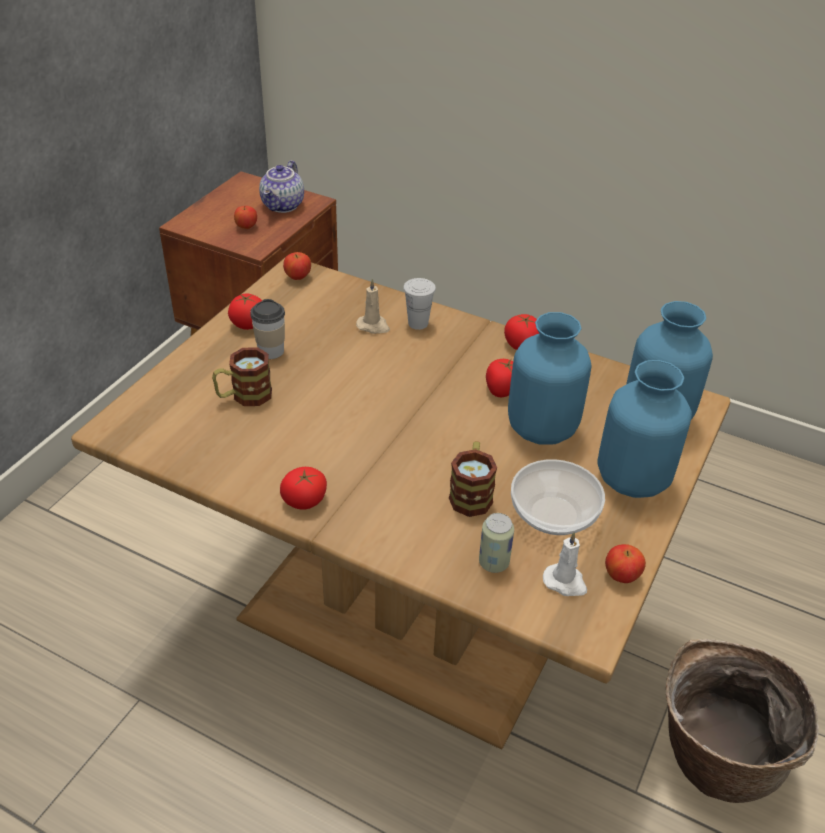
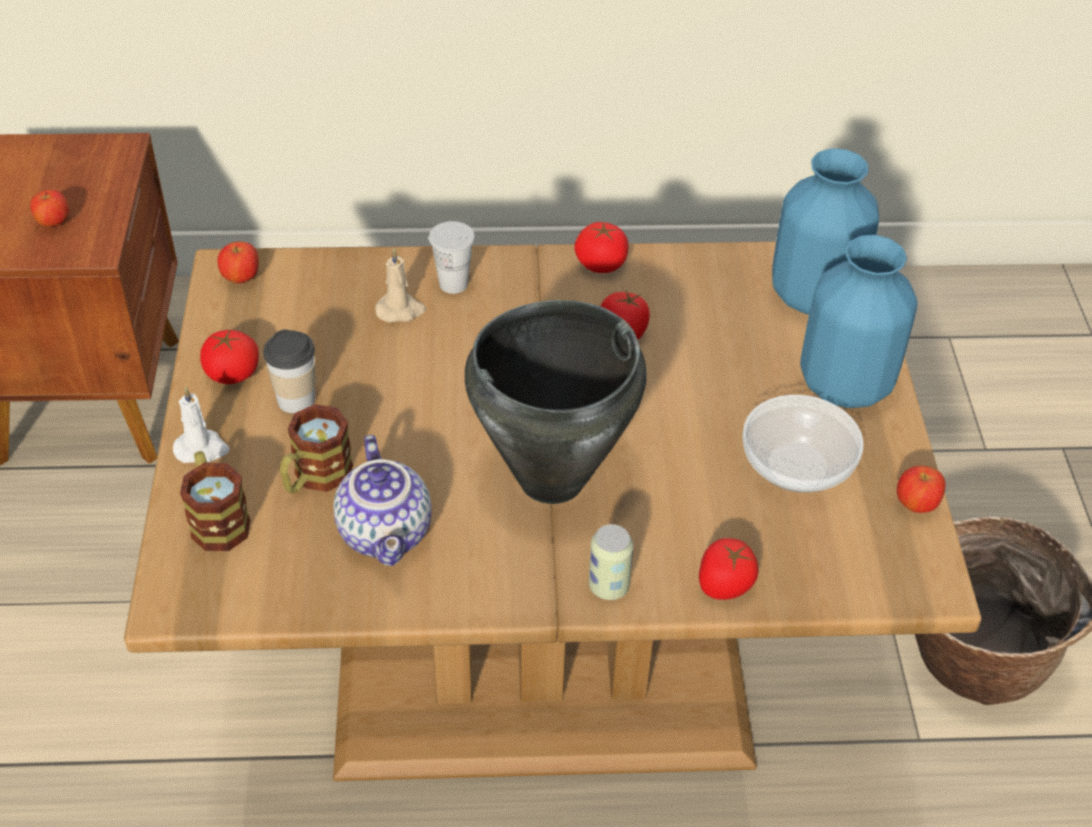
camera: 30 degrees left, 5 degrees up
teapot [259,160,304,213] -> teapot moved to [334,435,432,566]
tomato [280,467,327,510] -> tomato moved to [699,538,759,600]
mug [449,441,497,517] -> mug moved to [180,451,250,551]
can [479,513,514,573] -> can moved to [589,524,633,600]
blue vase [508,312,591,445] -> none
white candle [543,532,587,596] -> white candle moved to [173,386,230,463]
none -> black cooking pot [465,300,647,504]

